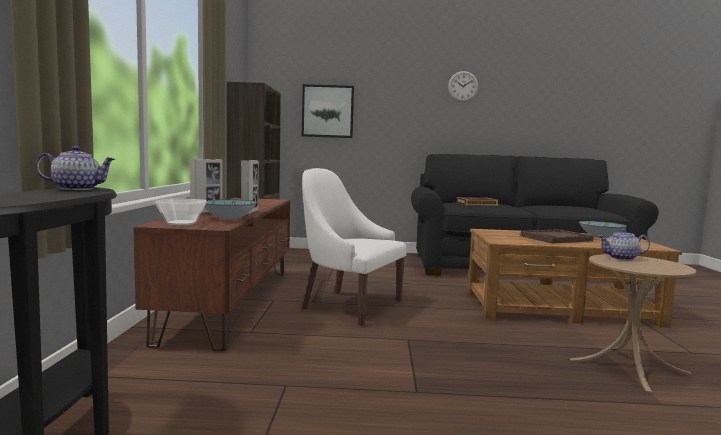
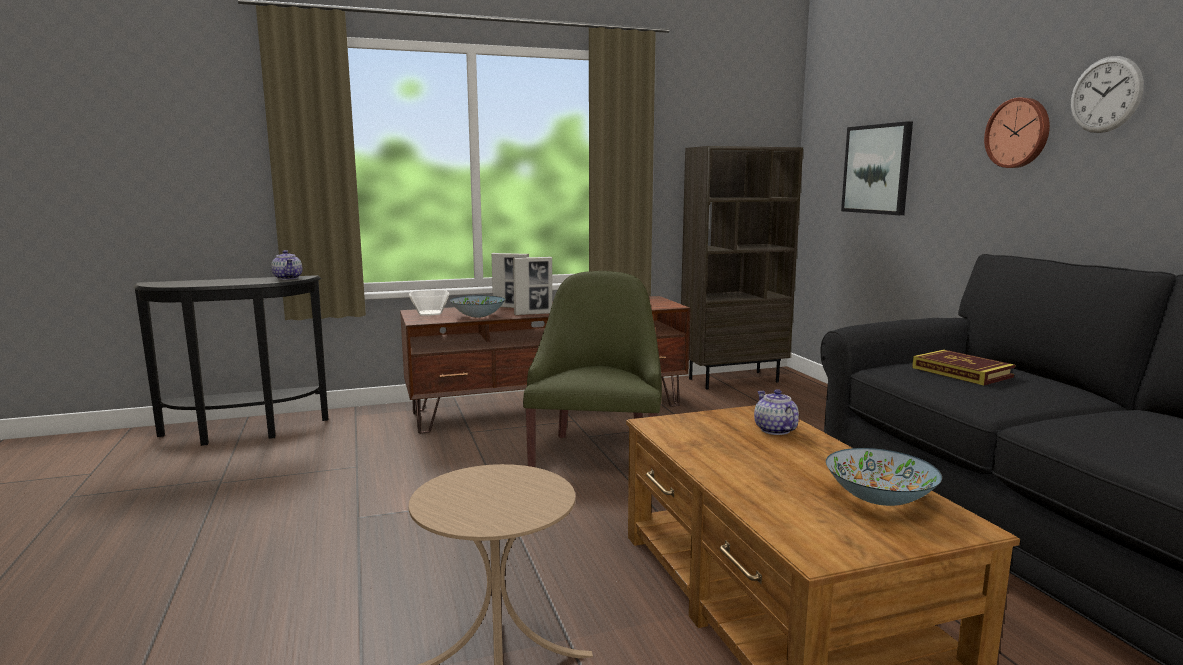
camera: 70 degrees right, 5 degrees up
white armchair [302,168,407,326] -> green armchair [523,271,662,467]
brown tray [521,229,594,244] -> none
teapot [598,229,650,260] -> teapot moved to [754,389,799,435]
none -> wall clock [984,97,1050,168]

